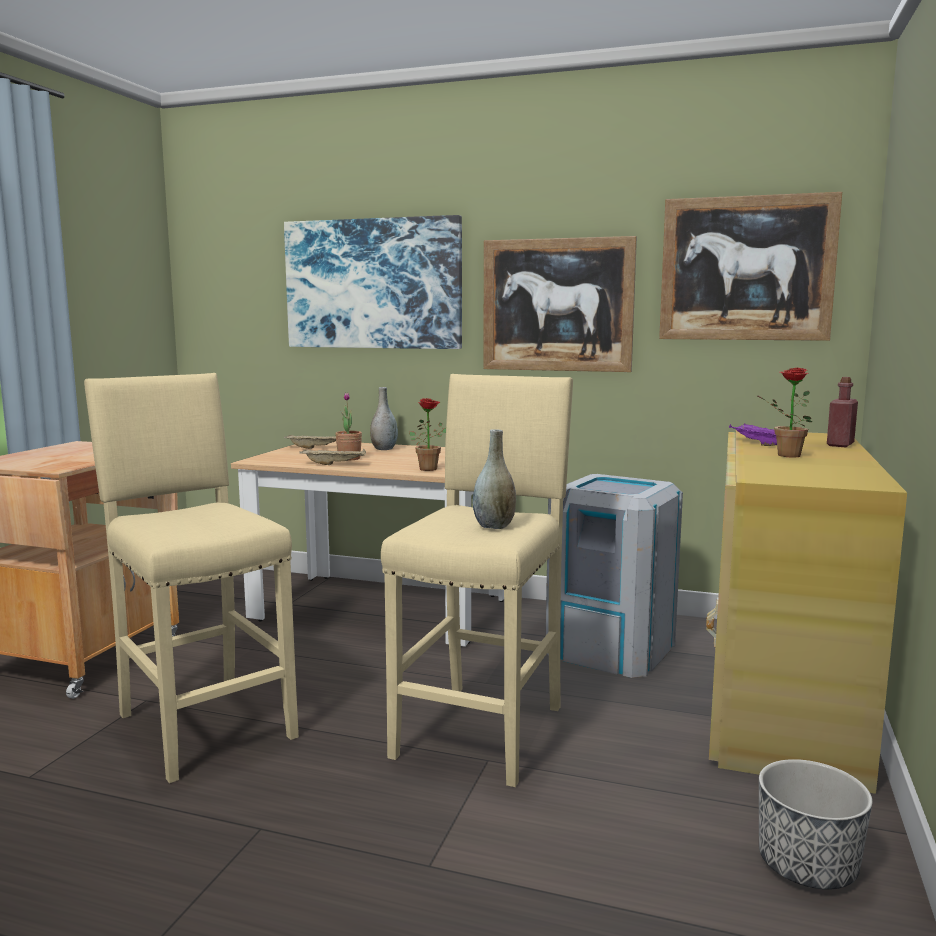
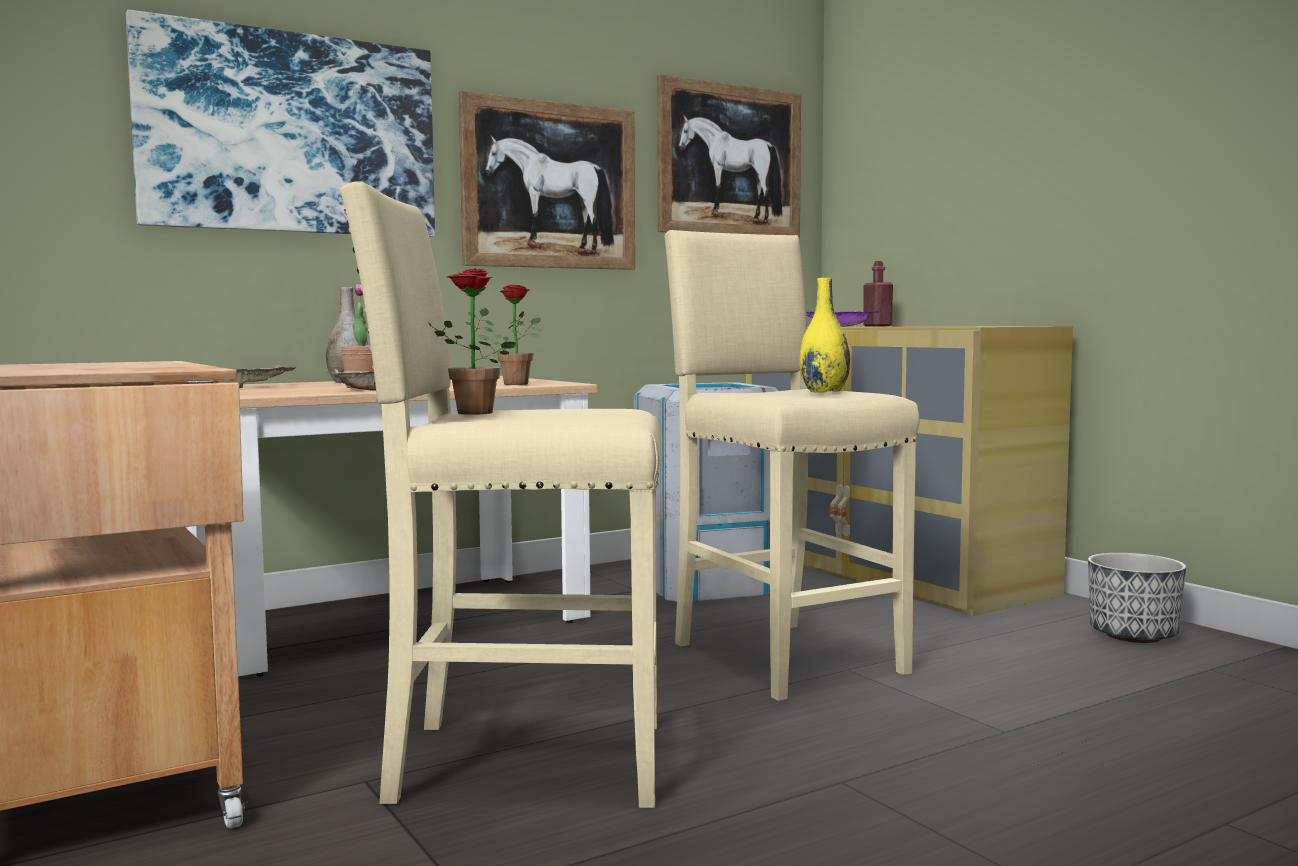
camera: 50 degrees left, 5 degrees down
grey vase [473,429,516,529] -> yellow vase [799,278,850,392]
potted plant [756,367,812,457] -> potted plant moved to [428,268,516,415]

